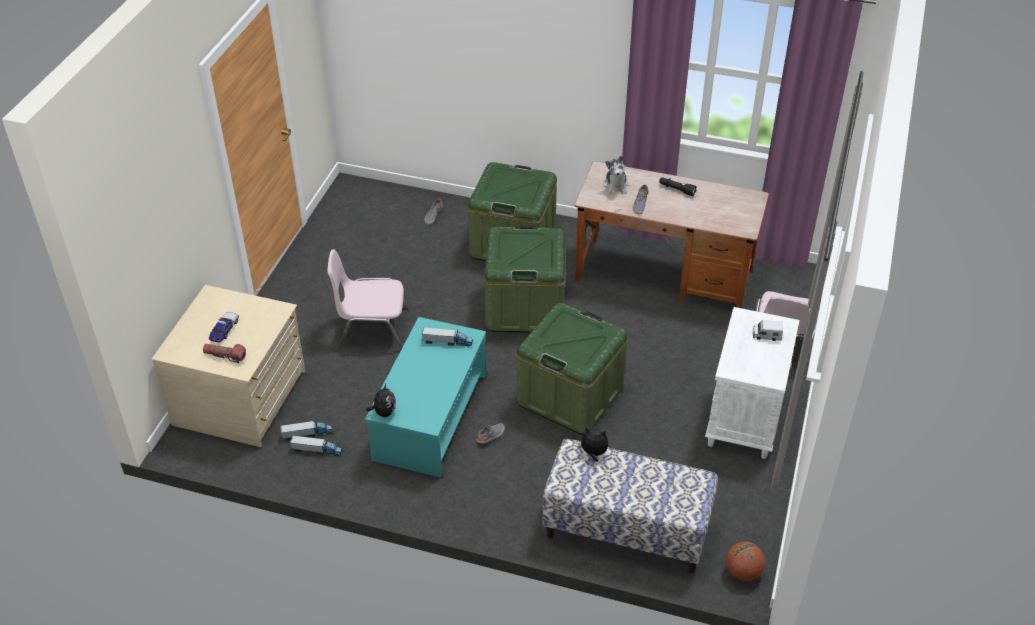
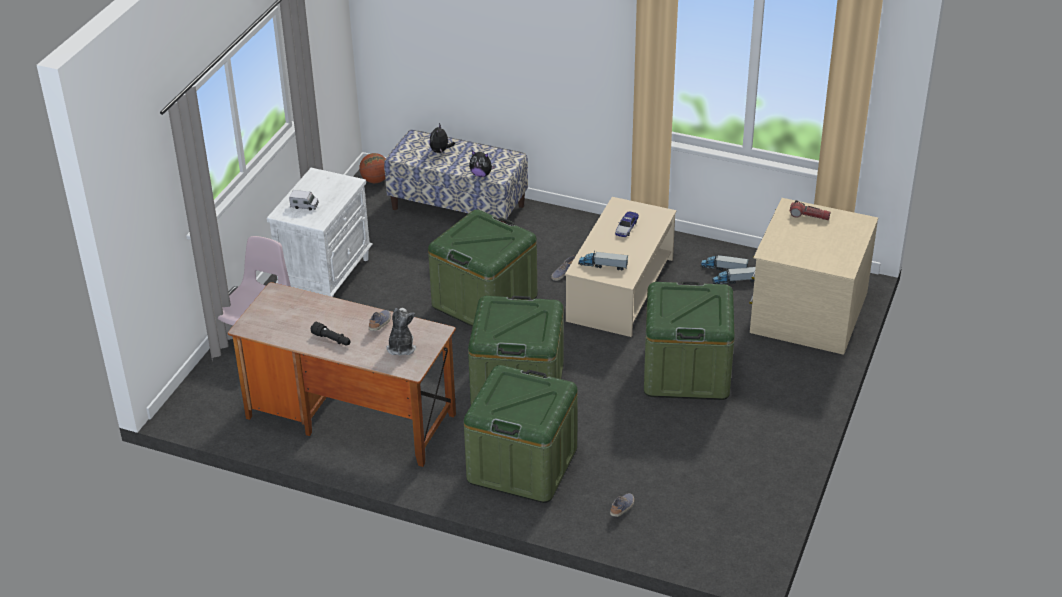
camera: 175 degrees left, 5 degrees down
toy car [209,312,239,343] -> toy car moved to [615,212,639,237]
pink chair [327,249,407,350] -> green storage box [644,281,735,400]
turquoise coffee table [365,317,486,478] -> beige coffee table [565,197,677,337]
plush toy [366,384,396,417] -> plush toy moved to [429,123,455,153]

